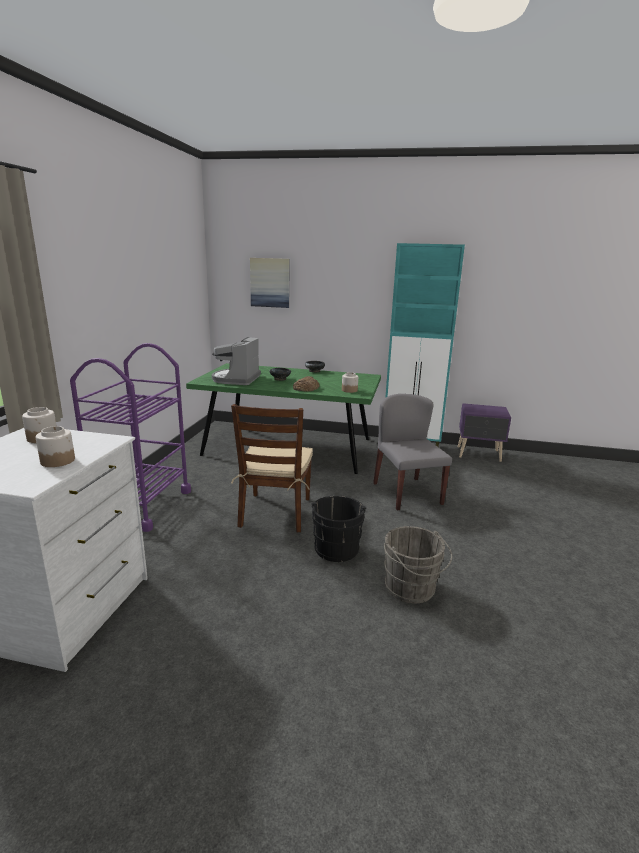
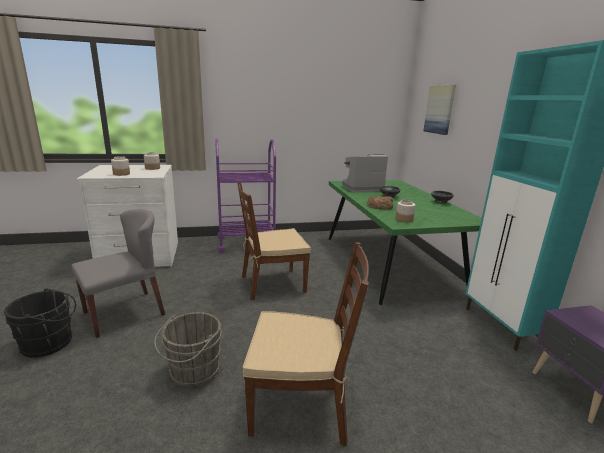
camera: 65 degrees right, 0 degrees up
black bucket [311,496,366,562] -> black bucket moved to [4,288,76,358]
grey chair [373,394,452,511] -> grey chair moved to [71,209,165,338]
none -> brown chair [243,242,369,446]

